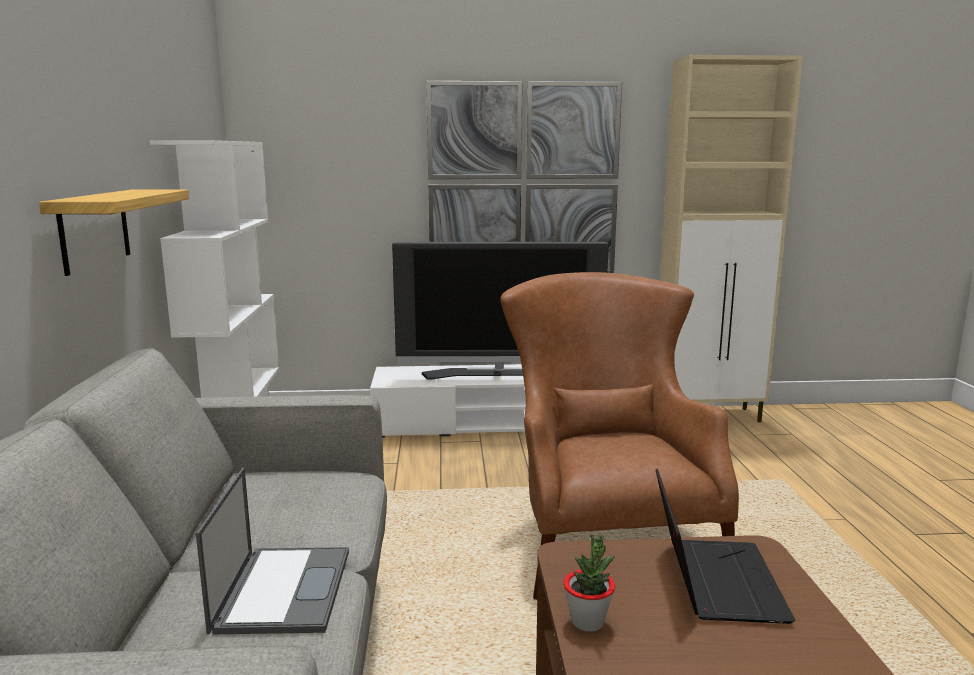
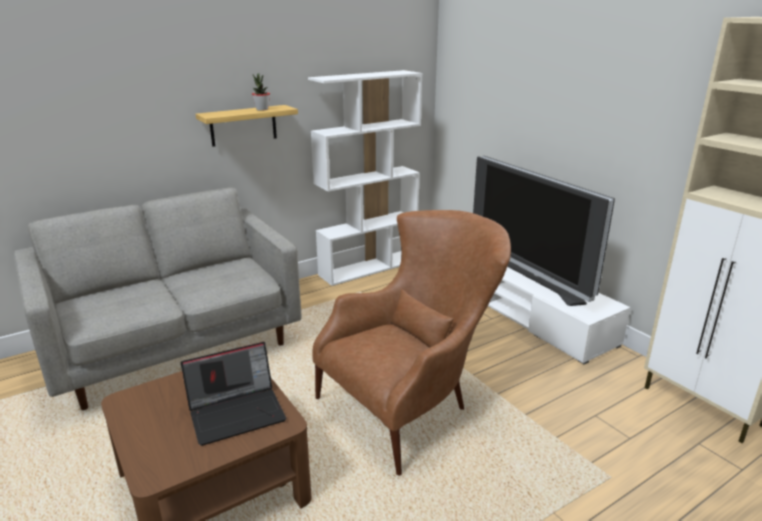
camera: 60 degrees right, 10 degrees up
laptop [196,468,349,635] -> none
picture [426,81,622,273] -> none
potted plant [563,534,615,632] -> potted plant moved to [252,73,270,111]

